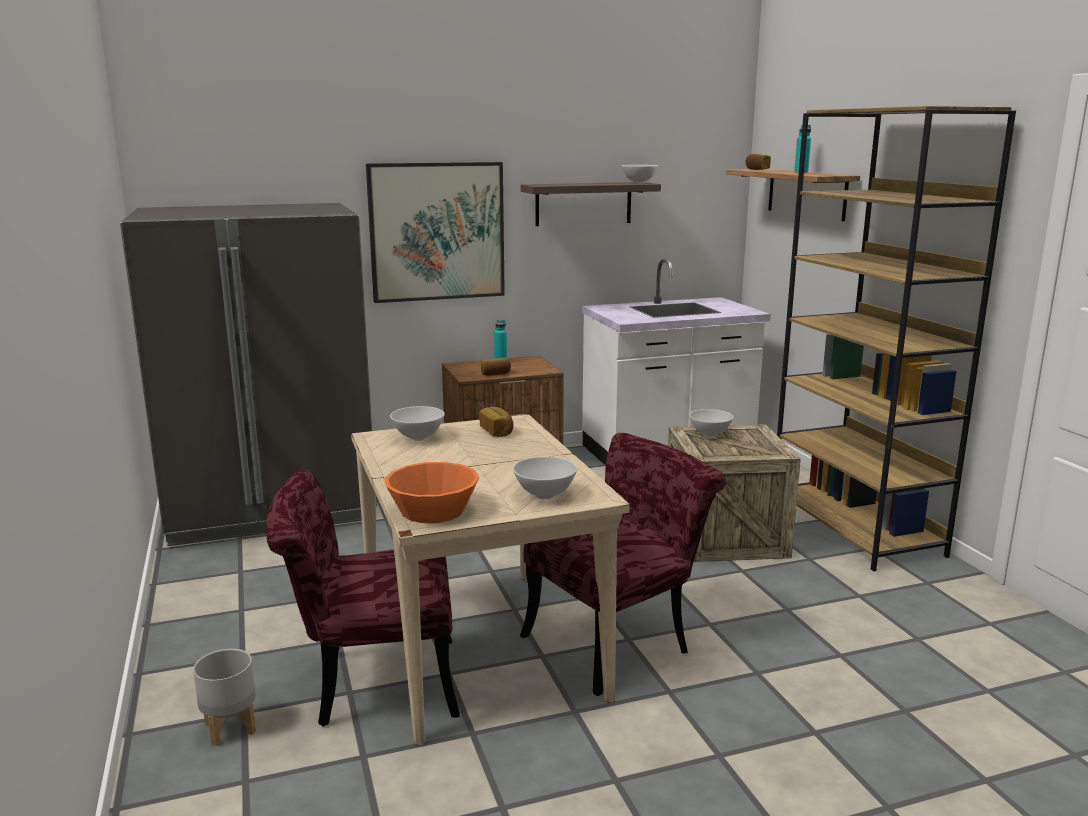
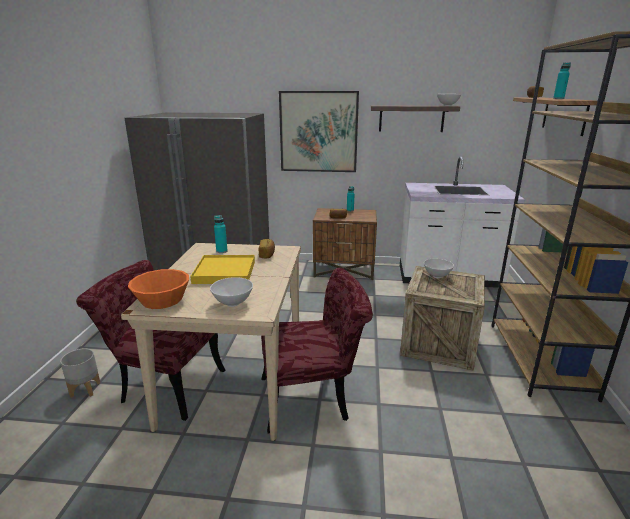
camera: 25 degrees right, 5 degrees up
white bowl [390,406,445,441] -> turquoise bottle [214,215,228,253]
none -> yellow tray [190,255,255,284]

